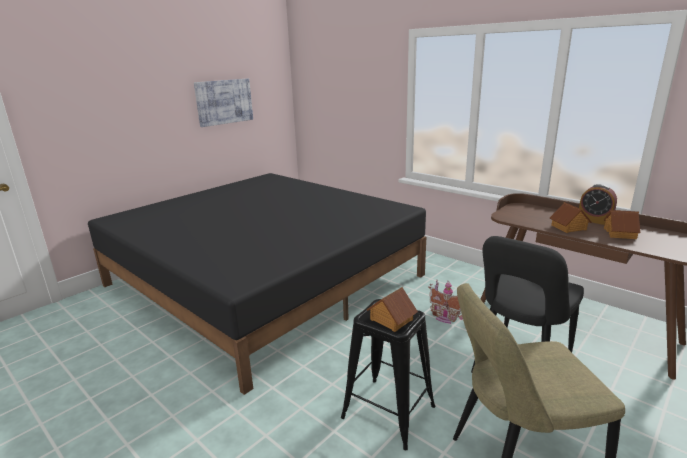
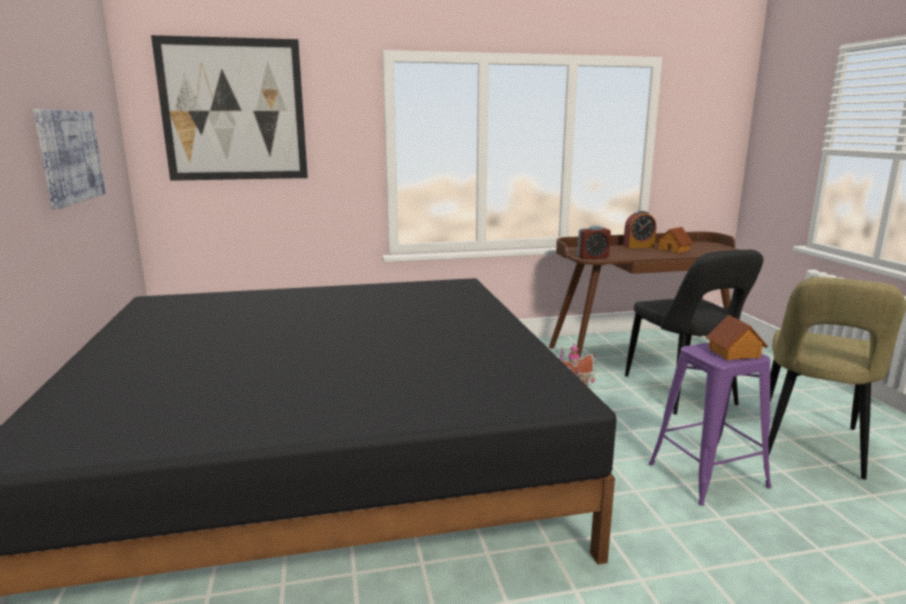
camera: 55 degrees left, 5 degrees down
black stool [341,299,435,450] -> purple stool [649,343,772,506]
toy house [550,202,592,233] -> none
none -> picture [151,35,308,181]
none -> alarm clock [577,226,611,259]

